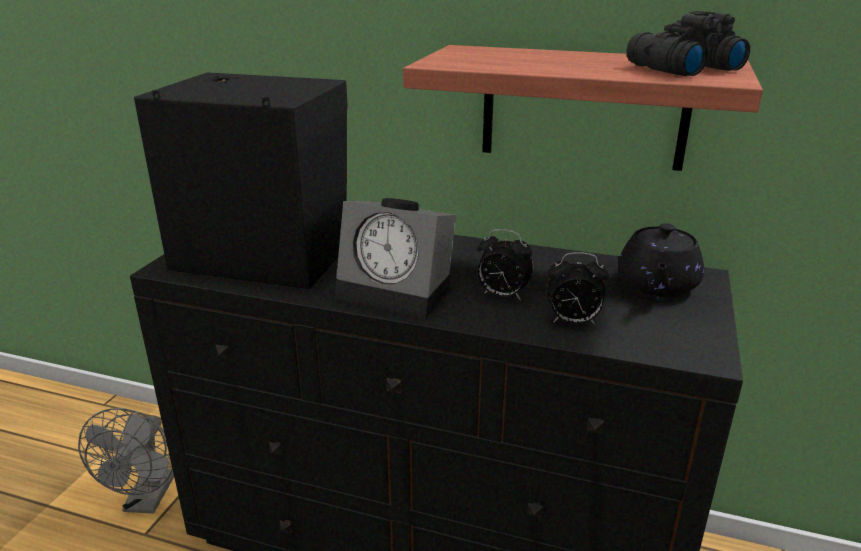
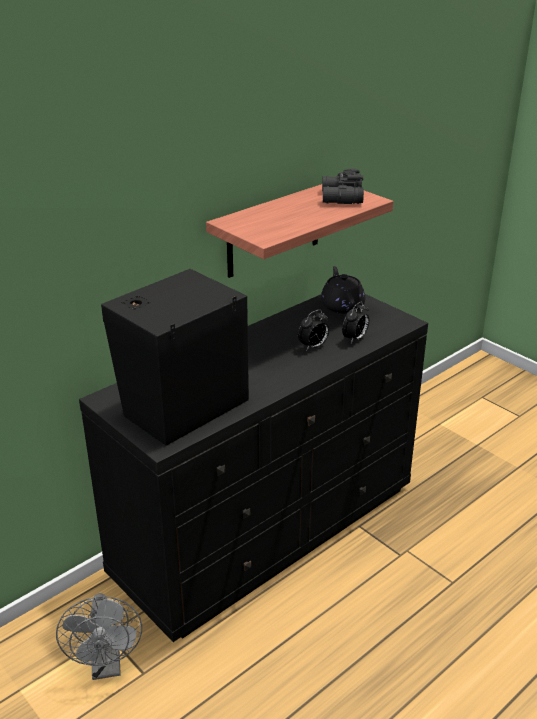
camera: 60 degrees left, 5 degrees up
grey fan [78,408,174,514] -> grey fan turned 45 degrees clockwise [56,593,142,680]
alarm clock [335,198,456,318] -> none
black teapot [618,223,704,297] -> black teapot turned 150 degrees counterclockwise [321,266,365,314]

